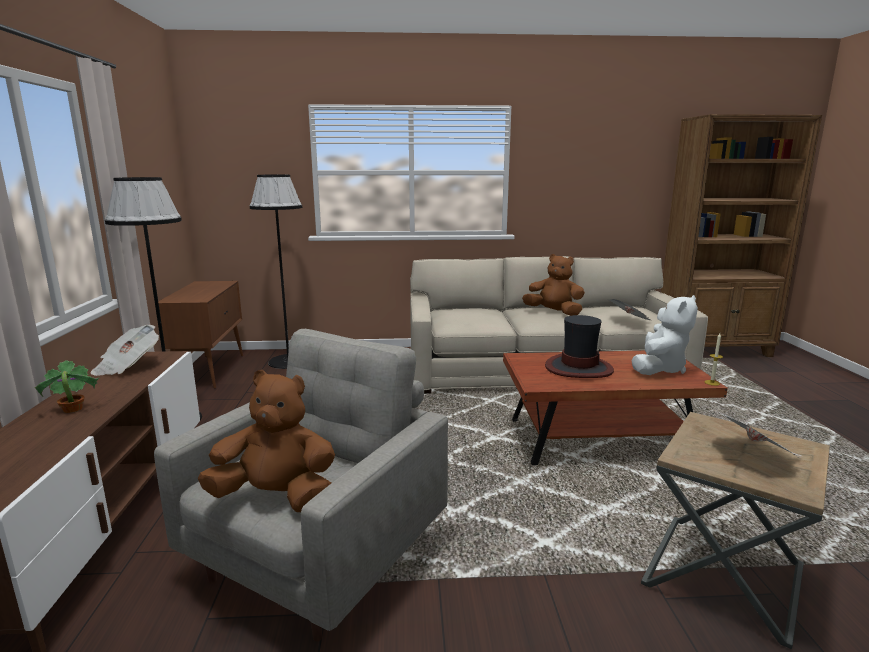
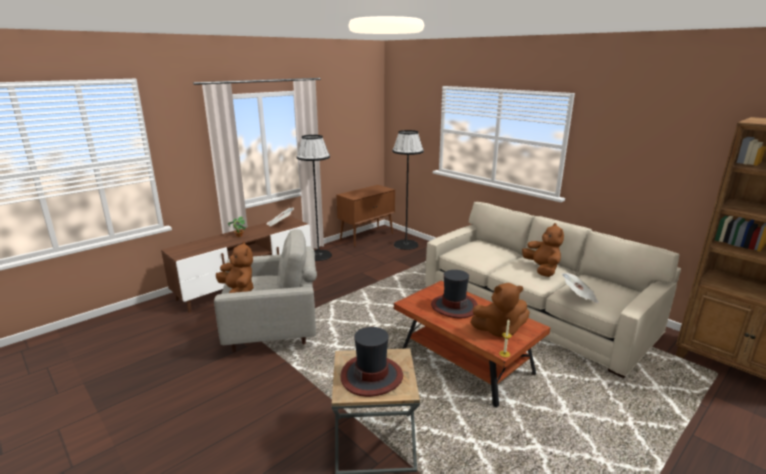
camera: 50 degrees right, 5 degrees up
white plush toy [632,295,698,375] -> brown plush toy [470,283,530,340]
newspaper [711,410,802,457] -> hat [340,327,403,397]

